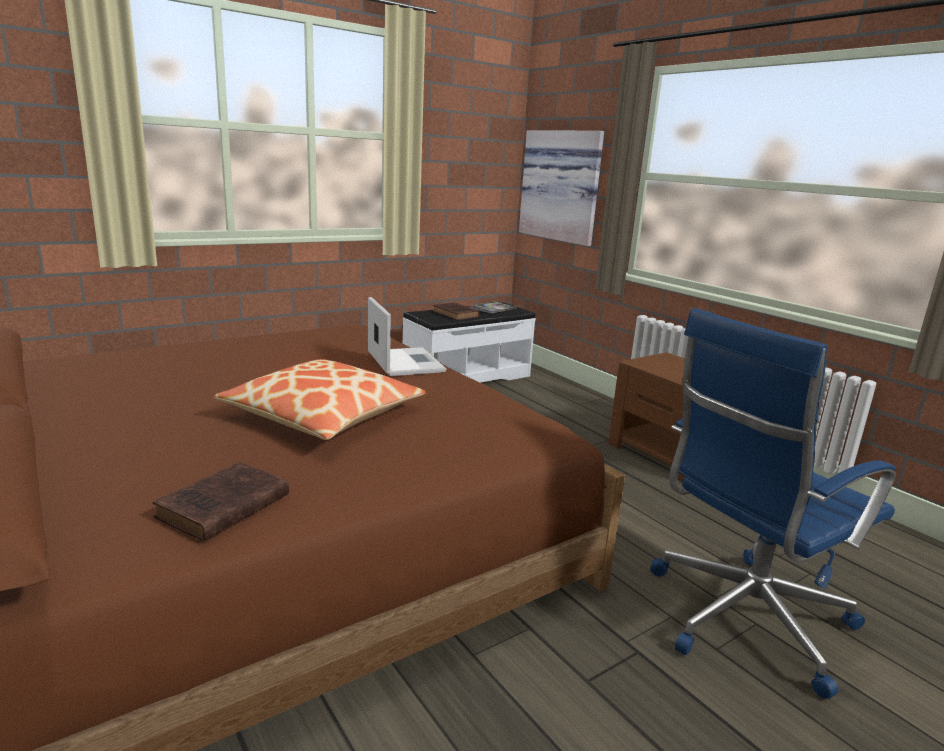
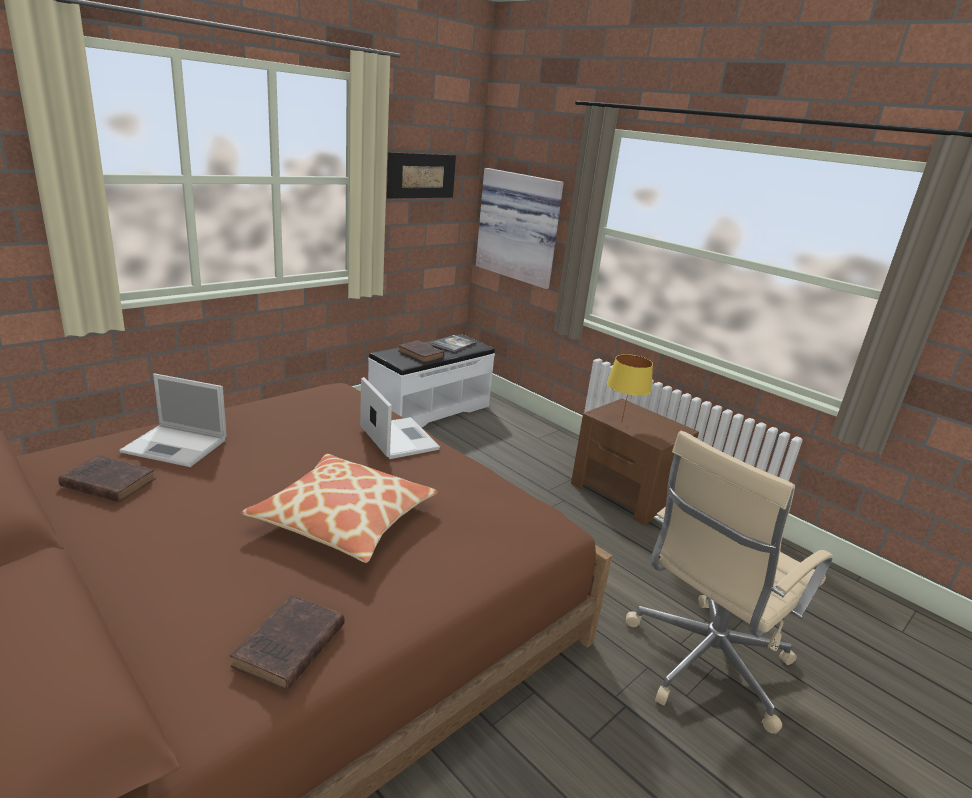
camera: 10 degrees left, 5 degrees up
blue office chair [650,308,896,699] -> beige office chair [626,431,833,734]
none -> brown book [58,455,156,503]
none -> laptop [119,374,227,467]
none -> picture [387,152,456,199]
none -> yellow table lamp [607,354,653,423]

